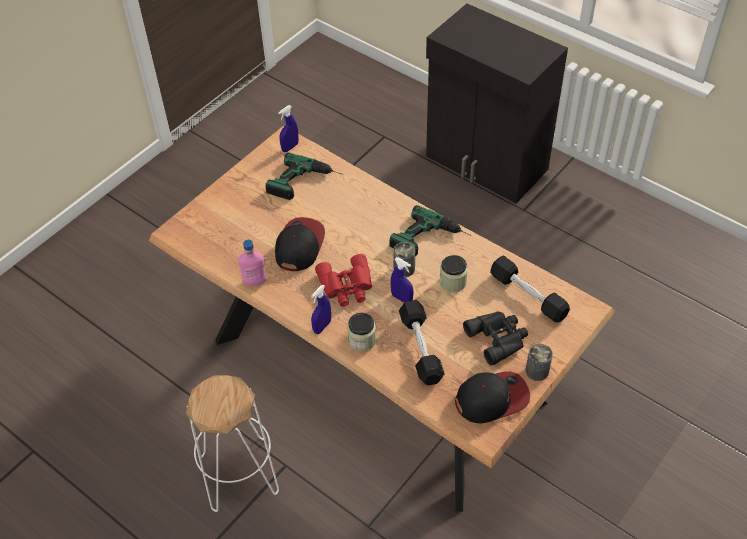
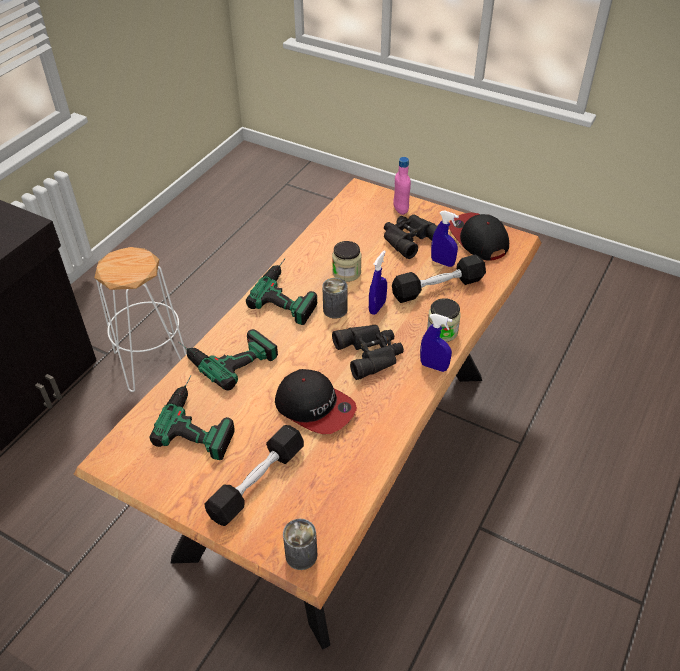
camera: 100 degrees left, 5 degrees down
white stool [186,375,279,512] -> white stool moved to [94,247,186,392]
pink bottle [238,239,267,286] -> pink bottle moved to [393,157,411,215]
cap [275,217,325,271] -> cap turned 150 degrees counterclockwise [275,369,357,434]
blue spray bottle [279,105,299,152] -> blue spray bottle moved to [431,210,459,267]
red binoculars [315,254,372,307] -> black binoculars [332,325,404,380]
black dumbbell [490,255,570,322] -> black dumbbell moved to [204,425,304,526]
can [525,344,553,381] -> can moved to [283,519,317,570]
none -> power drill [178,329,278,391]

